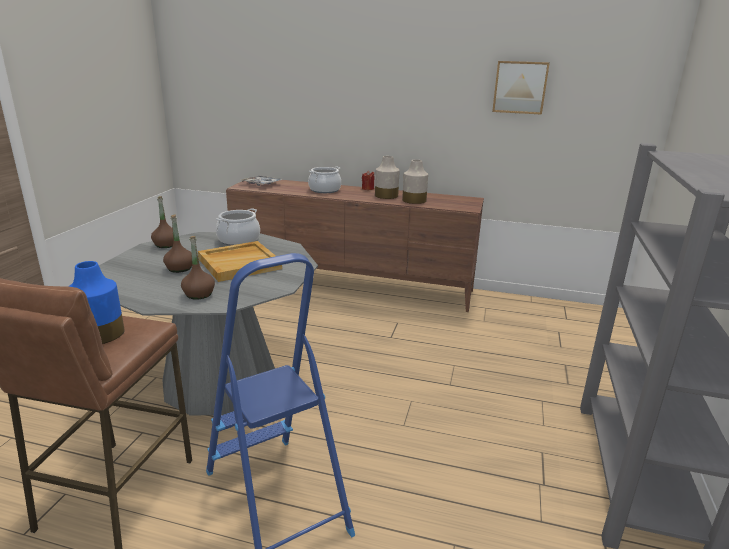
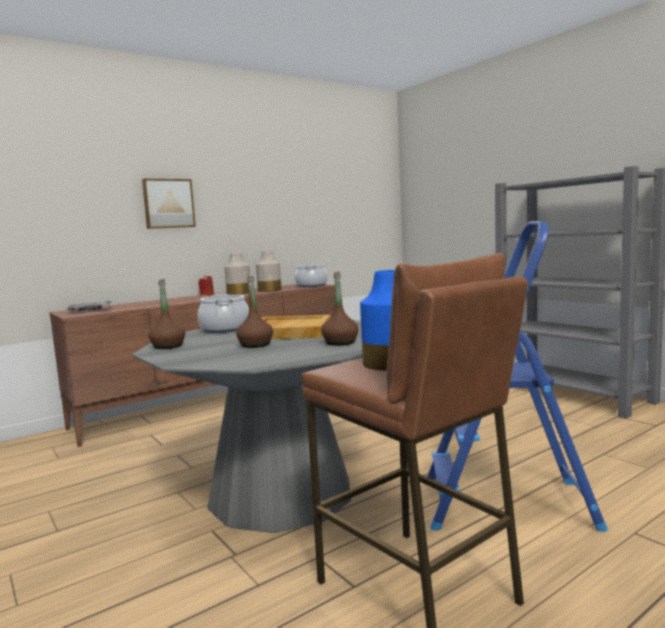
camera: 50 degrees left, 15 degrees down
cooking pot [308,167,341,193] -> cooking pot moved to [295,264,328,287]
picture [492,61,550,115] -> picture moved to [142,179,196,229]

